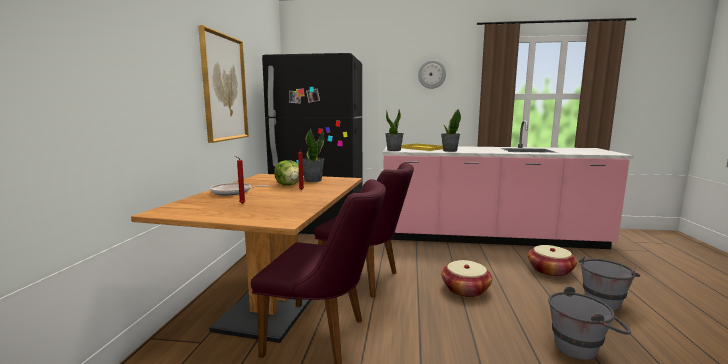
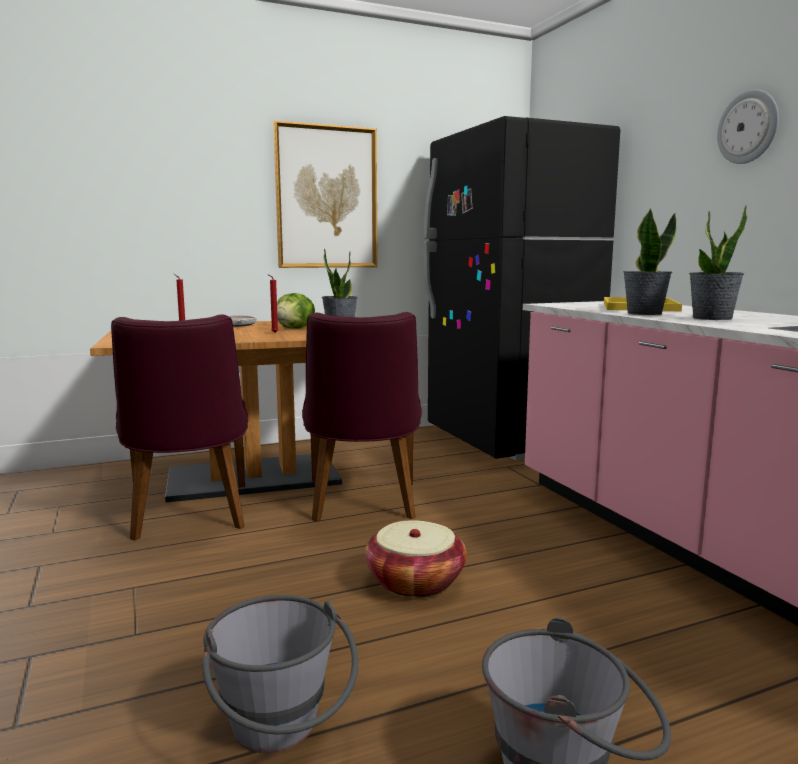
camera: 60 degrees right, 0 degrees up
potted plant [385,110,404,151] -> potted plant moved to [689,206,747,320]
basket [528,245,577,277] -> none

